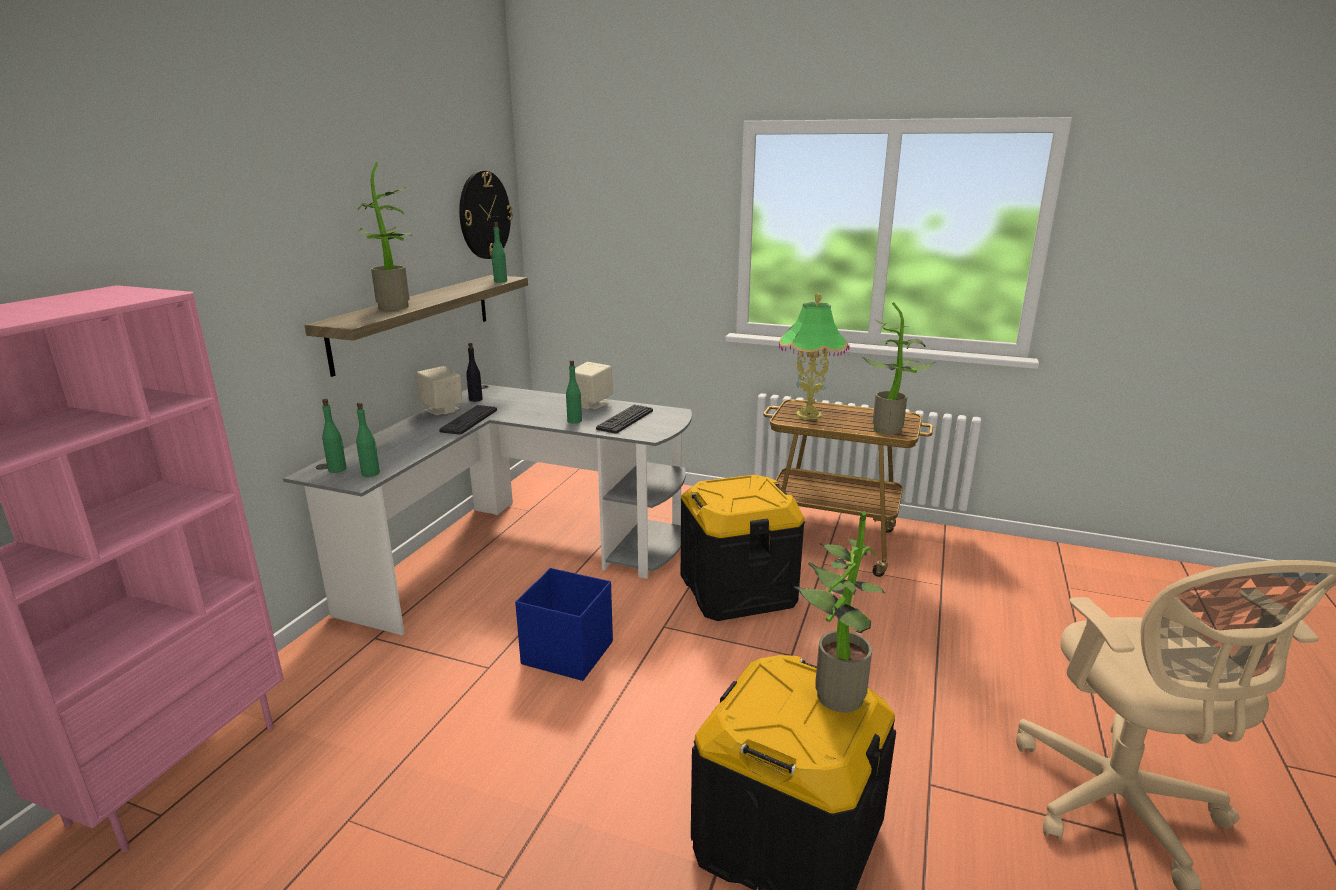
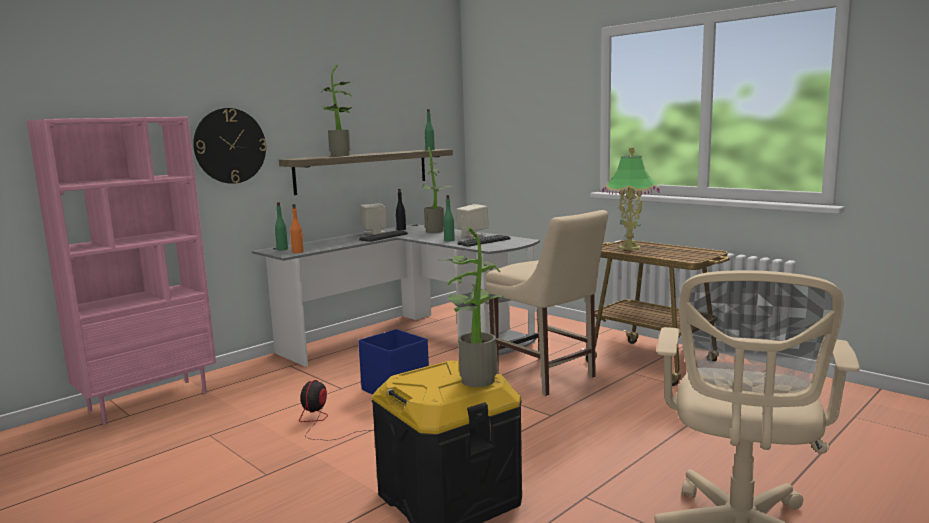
camera: 25 degrees right, 10 degrees down
green bottle [356,402,380,477] -> orange bottle [290,204,304,253]
wall clock [459,171,513,259] -> wall clock moved to [193,108,267,184]
black storage box [681,475,805,621] -> beige chair [485,210,608,396]
potted plant [862,302,936,435] -> potted plant moved to [422,146,453,233]
none -> fan [299,380,374,441]

